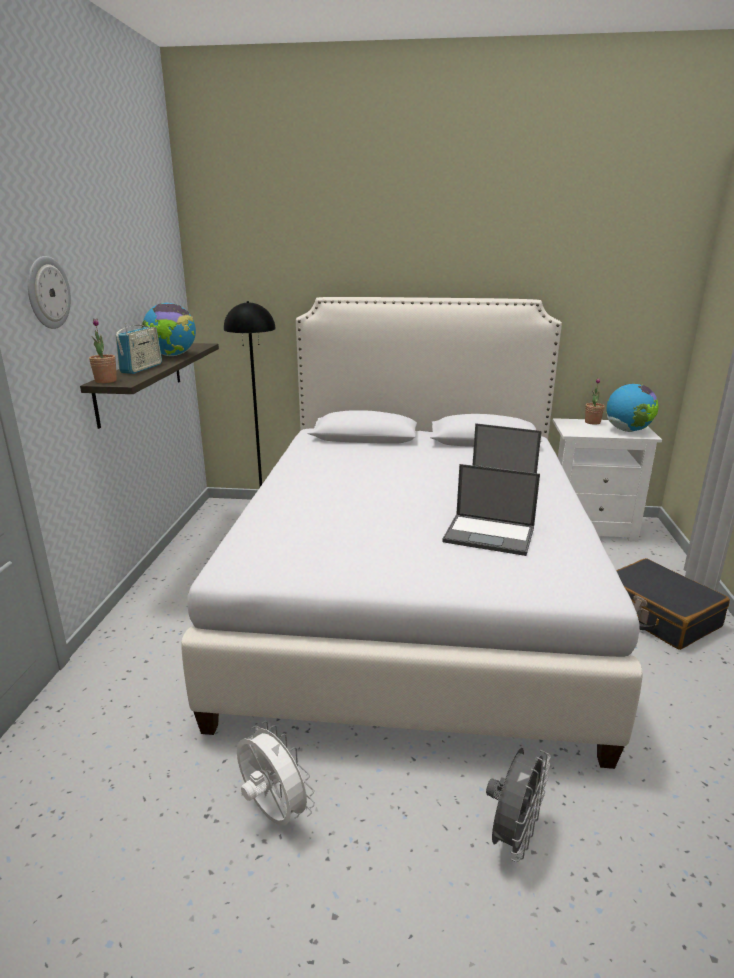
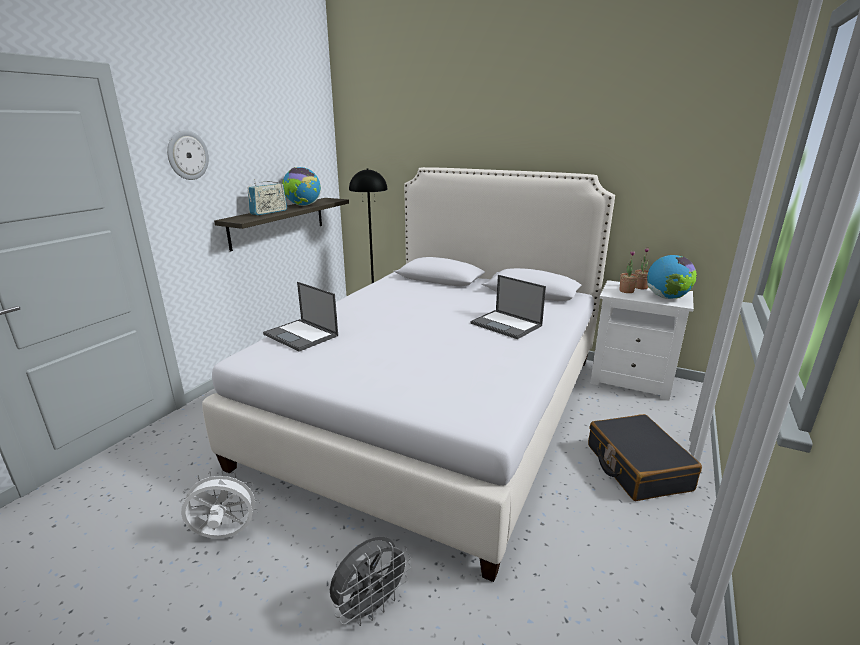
camera: 20 degrees right, 0 degrees up
potted plant [89,318,117,383] -> potted plant moved to [620,251,638,293]
white fan [237,721,315,826] -> white fan turned 75 degrees counterclockwise [181,470,260,538]
laptop [442,464,540,556] -> laptop moved to [263,282,338,352]

